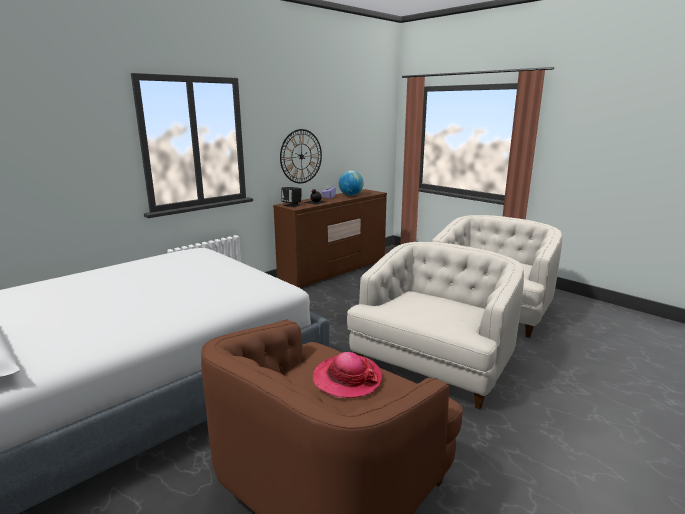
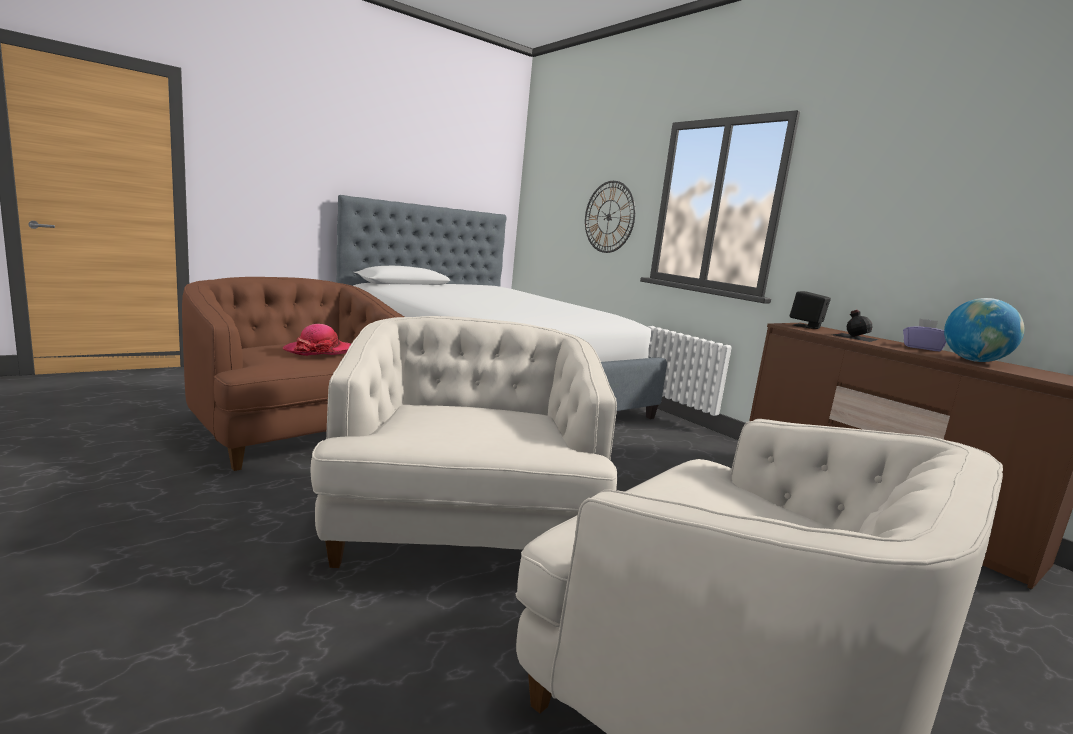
camera: 95 degrees right, 5 degrees down
wall clock [280,129,322,184] -> wall clock moved to [585,181,635,253]
white armchair [347,242,524,409] -> white armchair turned 135 degrees counterclockwise [310,316,617,568]

